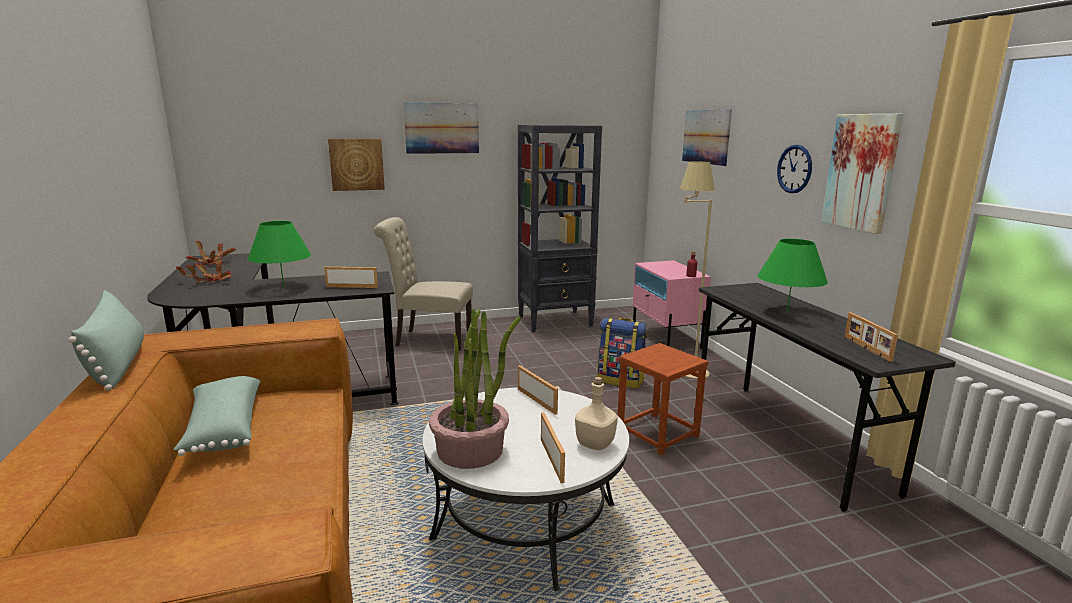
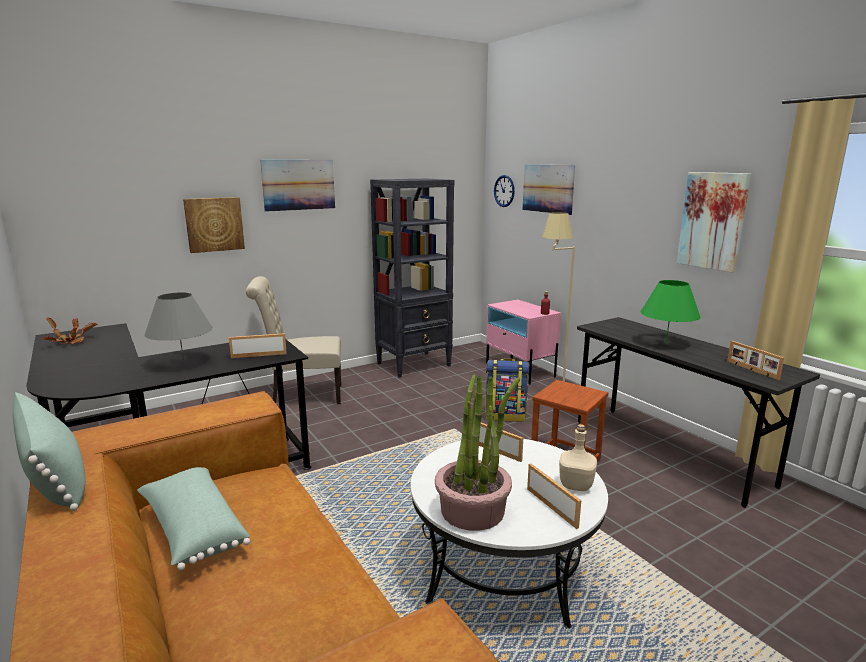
camera: 15 degrees left, 0 degrees up
potted plant [176,262,231,283] -> none
green table lamp [248,221,311,288] -> grey table lamp [144,292,213,363]
wall clock [777,145,812,193] -> wall clock moved to [494,175,515,207]

